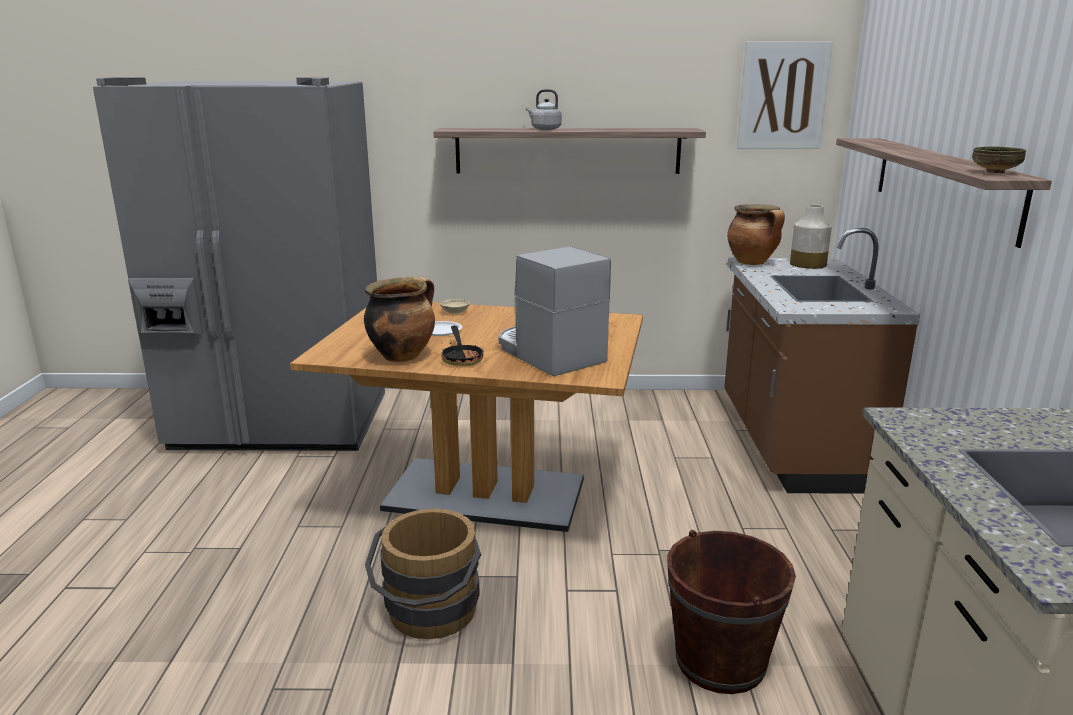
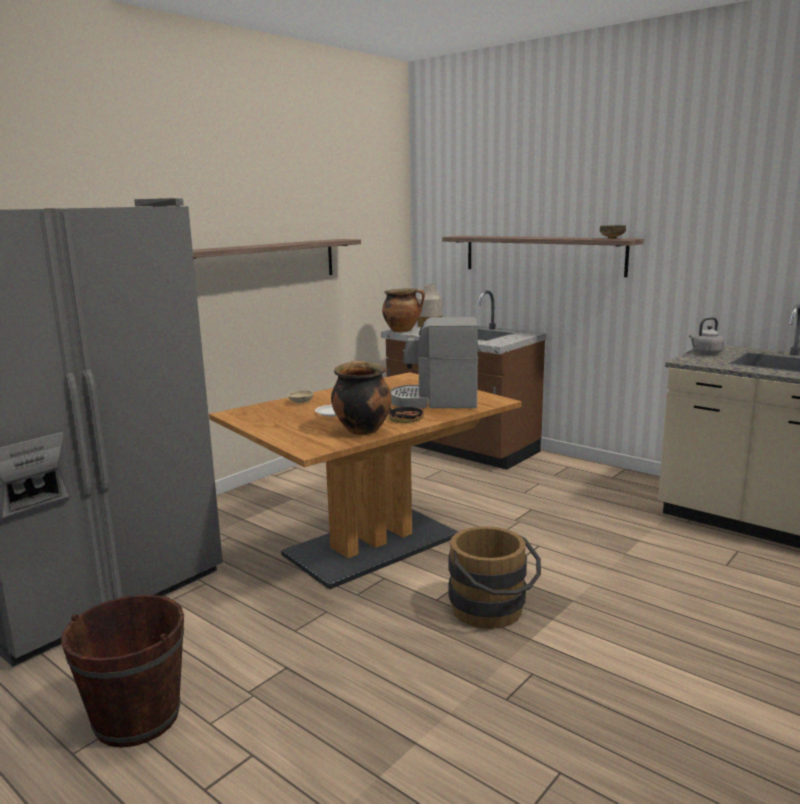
camera: 50 degrees left, 5 degrees down
grey kettle [526,89,562,130] -> grey kettle moved to [689,317,724,355]
brown bucket [667,530,796,694] -> brown bucket moved to [62,594,184,748]
picture [737,42,833,149] -> none

